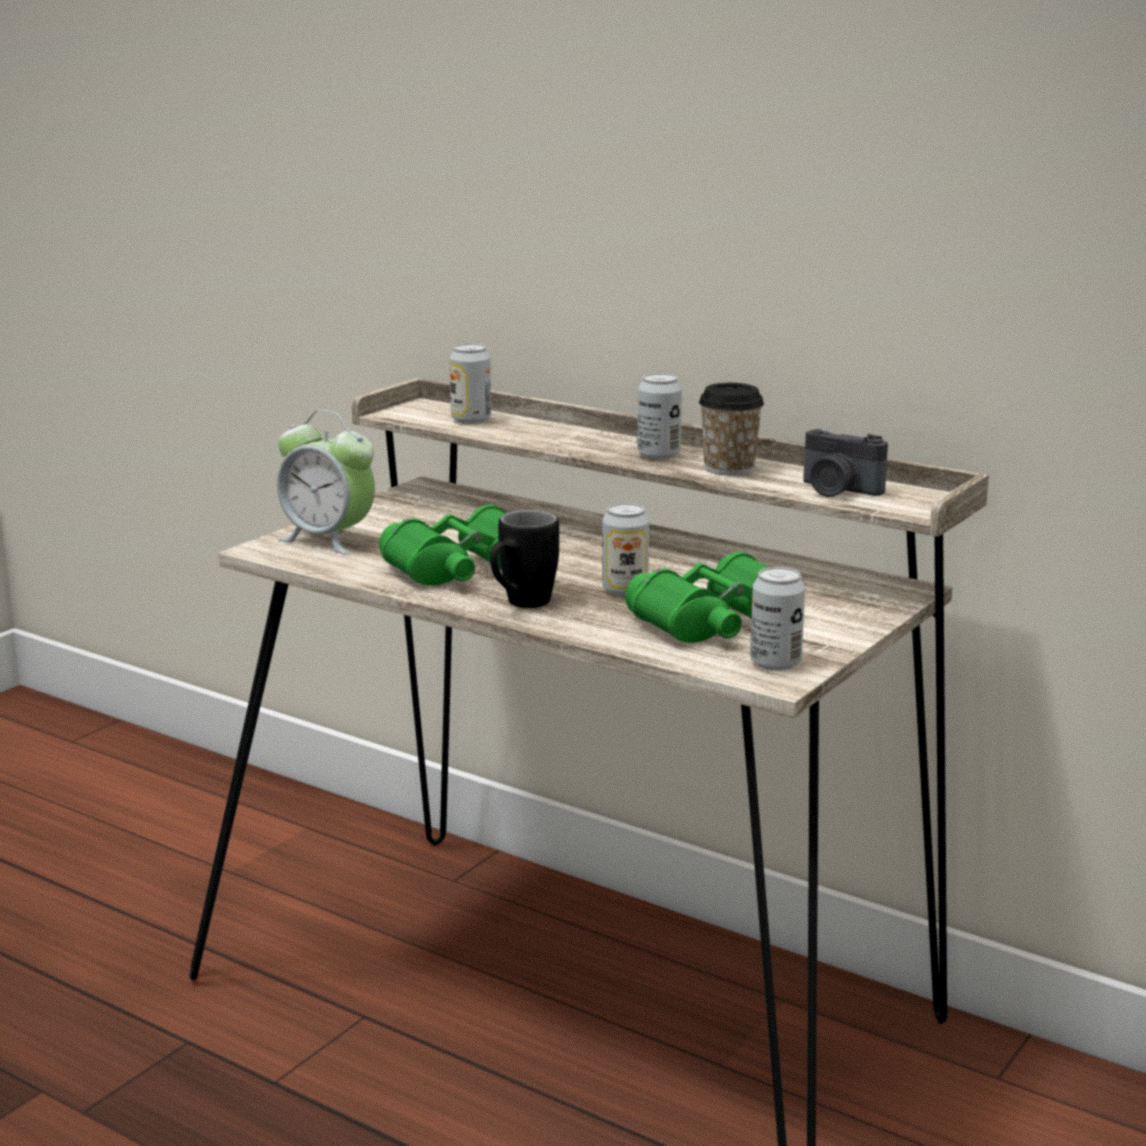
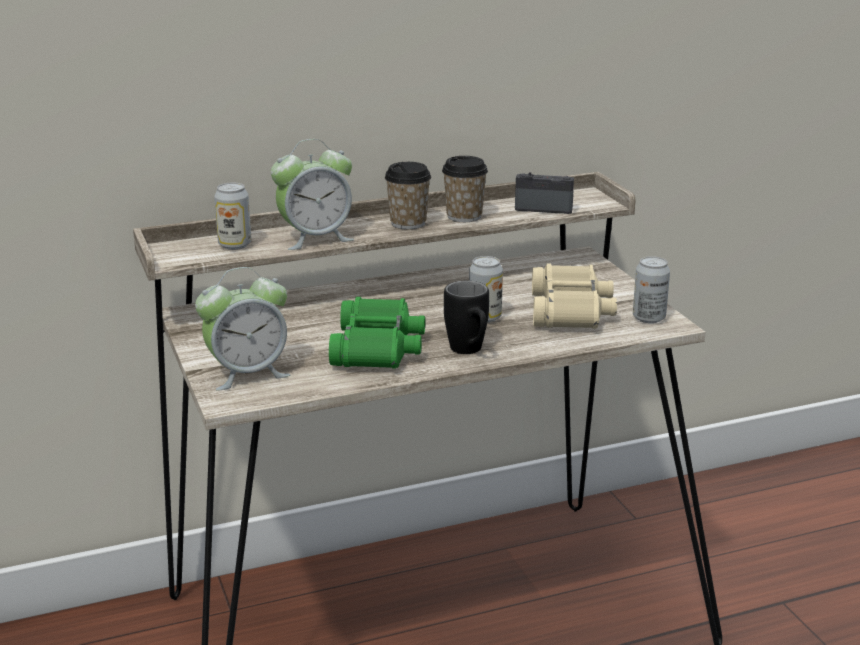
camera: 55 degrees left, 5 degrees up
green binoculars [625,552,769,643] -> beige binoculars [532,264,617,329]
can [637,373,682,460] -> cup [385,162,431,229]
camera [803,429,888,497] -> camera turned 150 degrees counterclockwise [515,172,574,214]
none -> alarm clock [271,139,354,250]

